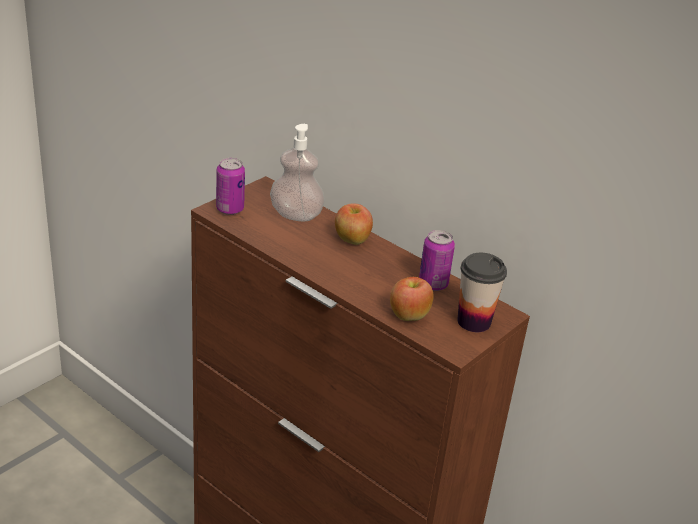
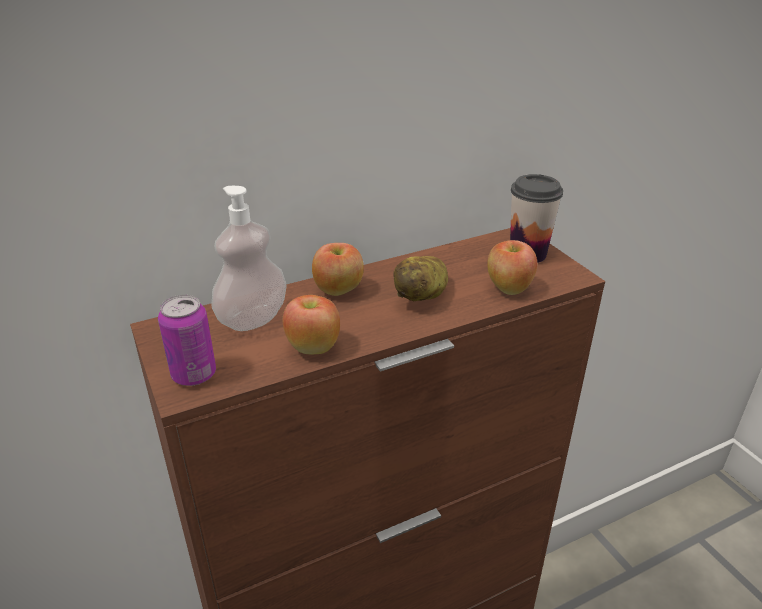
camera: 65 degrees left, 0 degrees up
can [419,230,455,291] -> none
none -> apple [283,295,340,354]
none -> potato [393,256,448,301]

